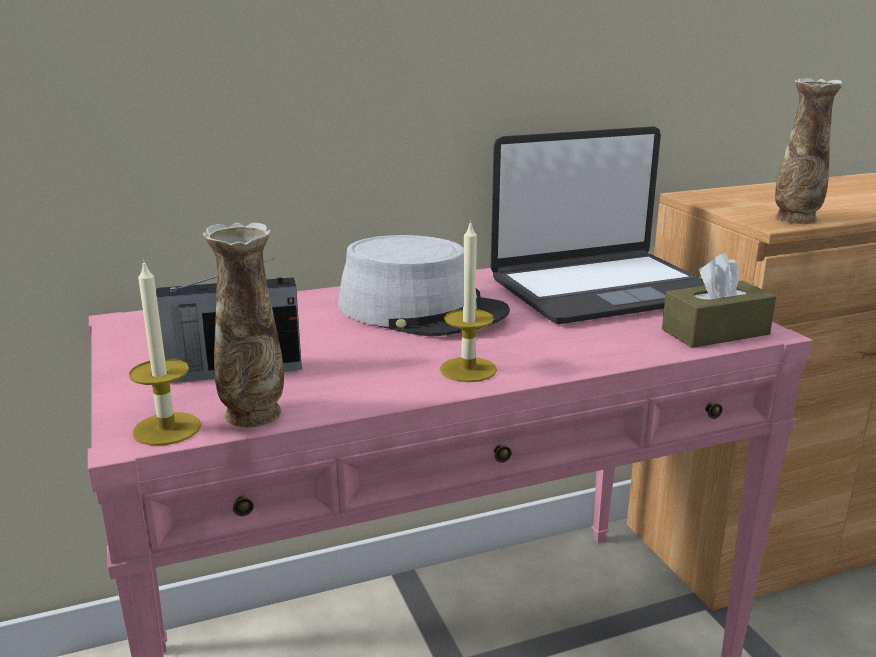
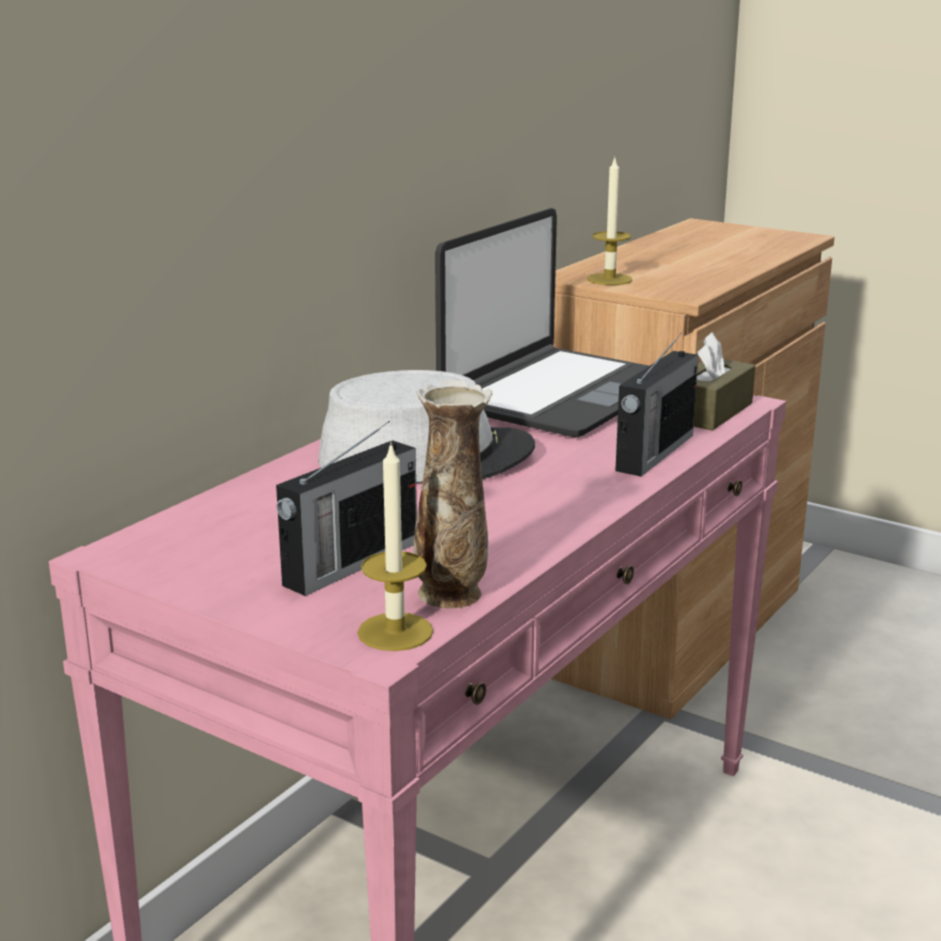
camera: 35 degrees left, 0 degrees up
candle [440,220,497,382] -> candle moved to [587,158,633,285]
vase [775,78,844,224] -> none
none -> radio [615,333,698,477]

